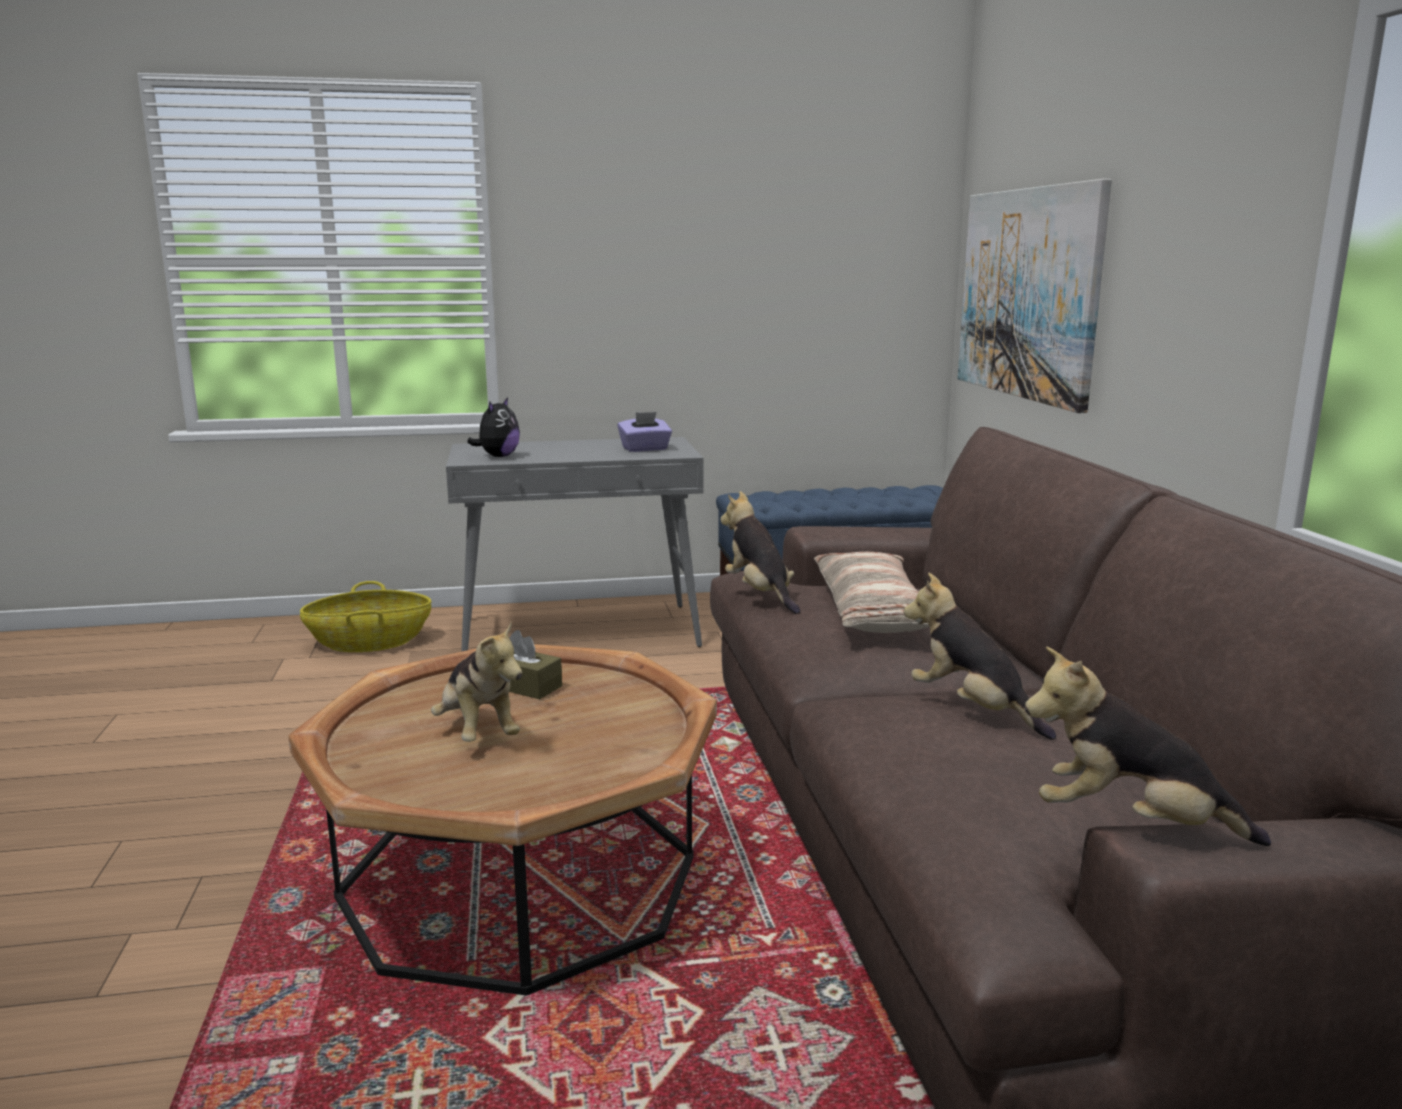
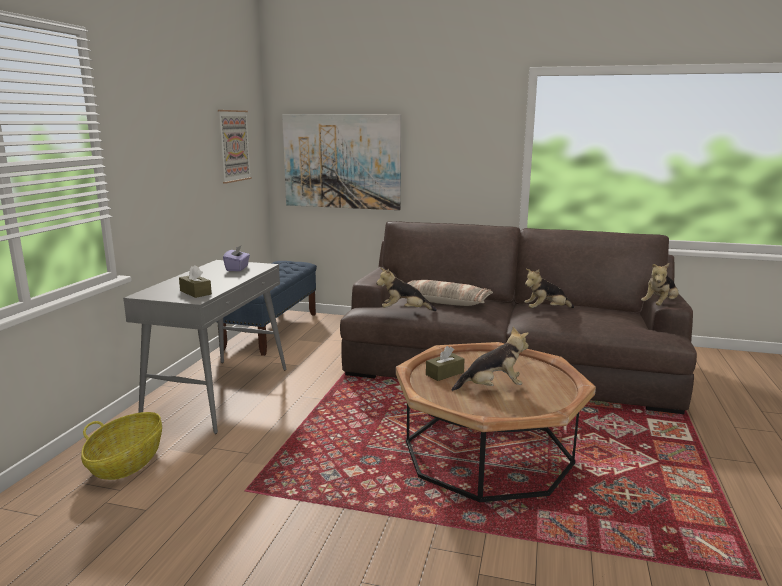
camera: 65 degrees left, 0 degrees up
plush toy [467,397,520,457] -> brown tissue box [179,265,212,298]
none -> picture [218,110,252,183]

